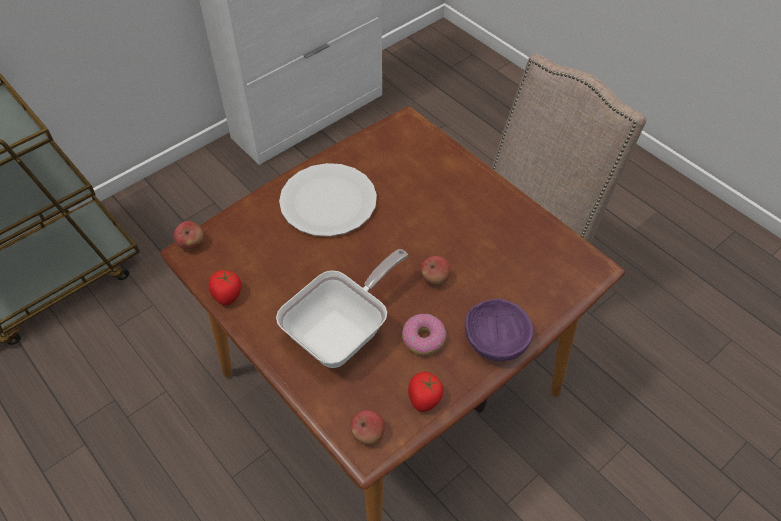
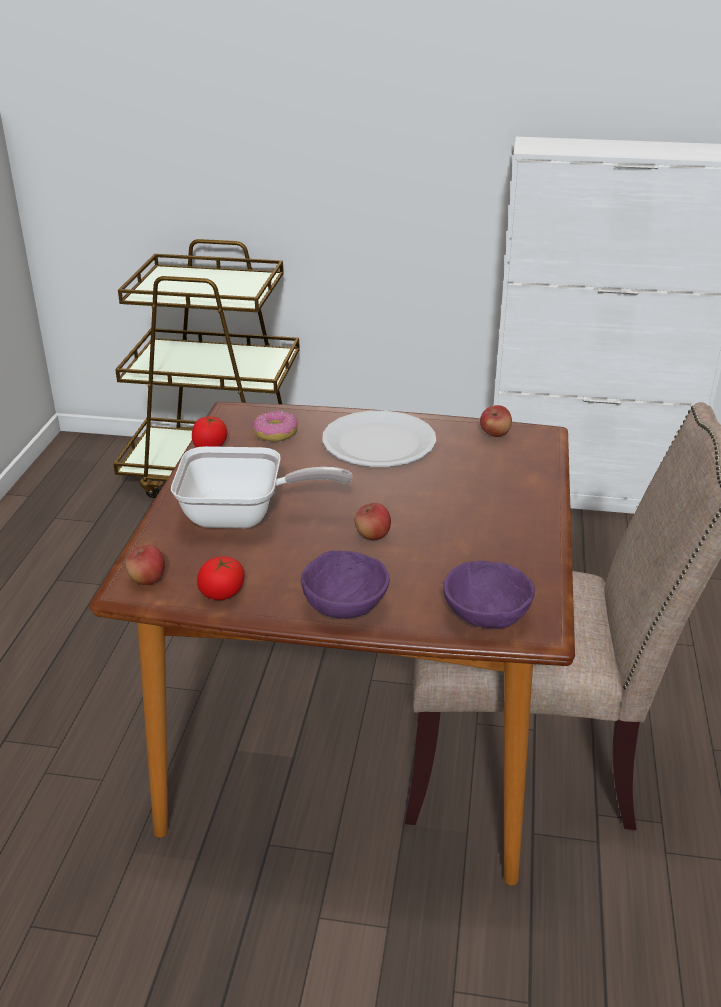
camera: 50 degrees right, 20 degrees down
apple [174,221,203,250] -> apple moved to [480,405,512,437]
donut [402,314,447,356] -> donut moved to [253,411,298,442]
none -> purple bowl [443,561,535,629]

